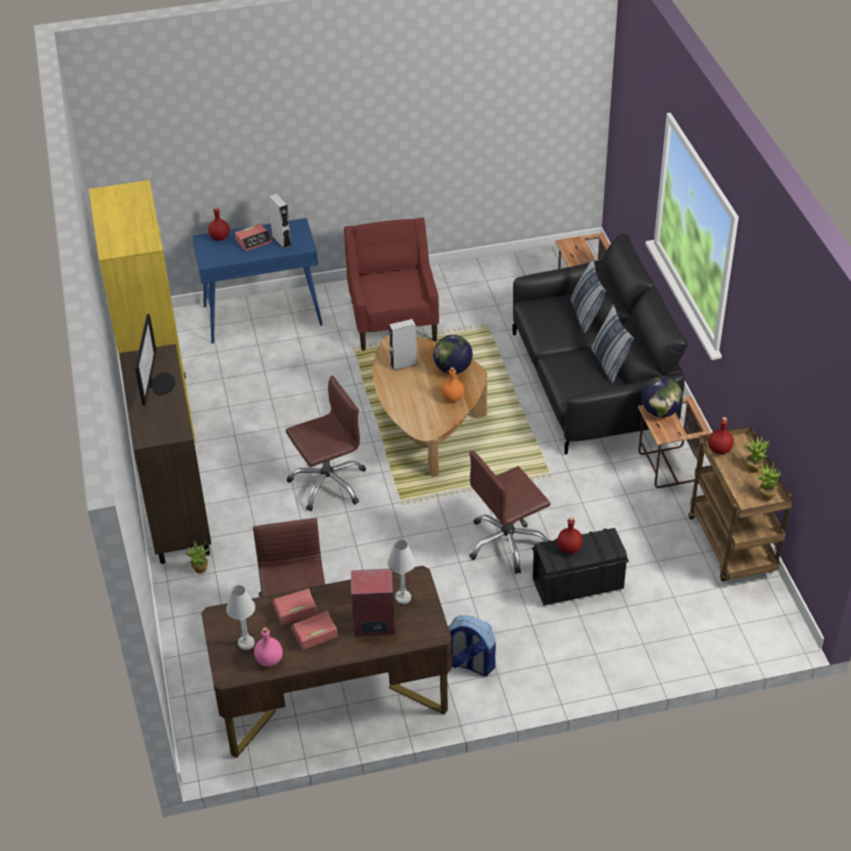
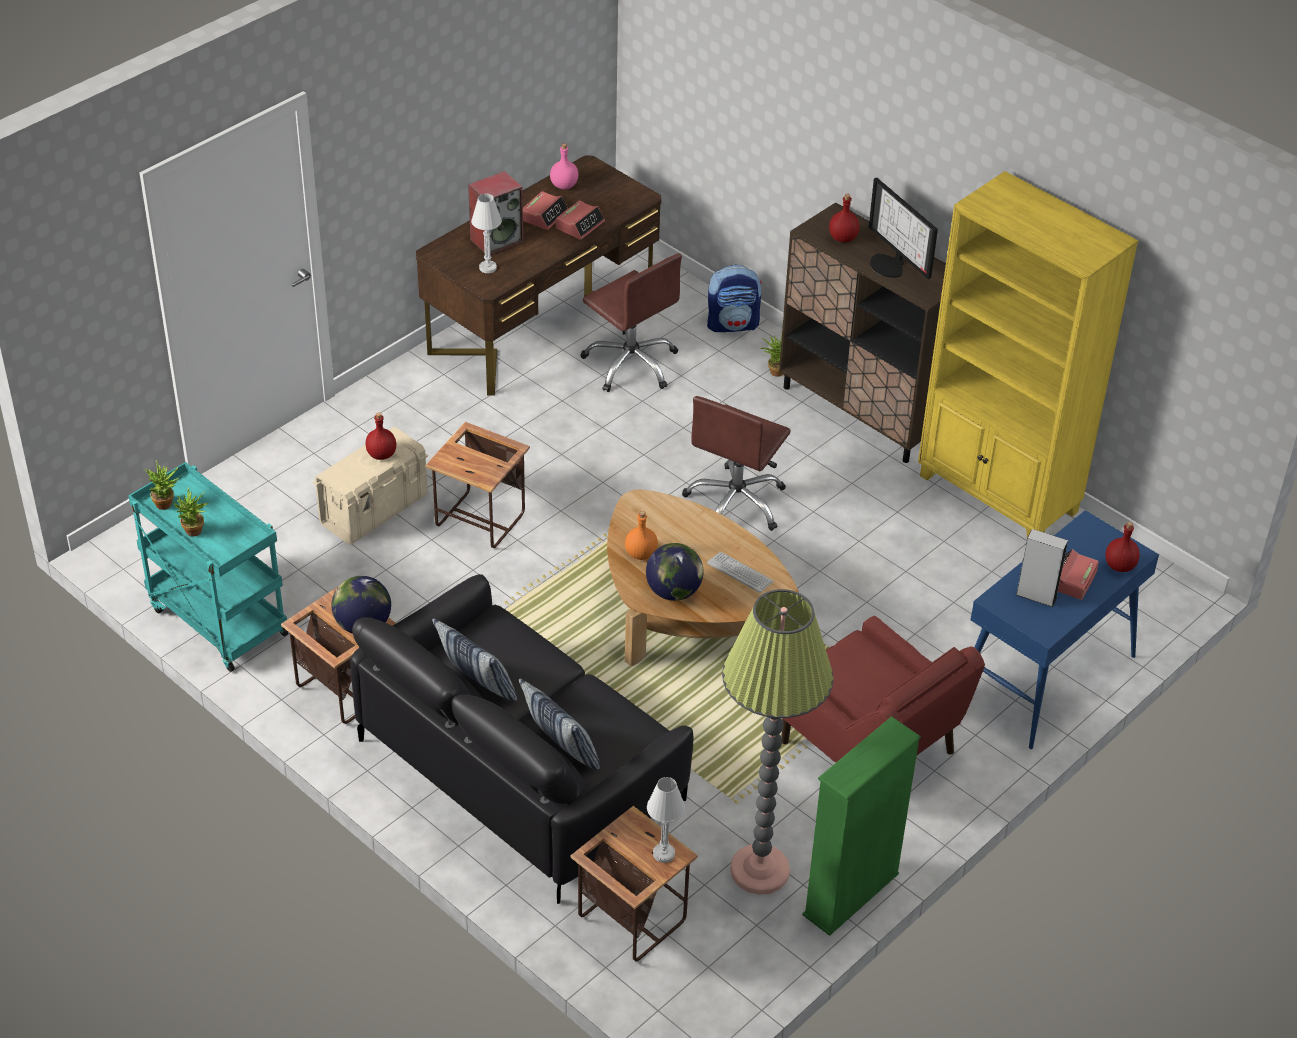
camera: 145 degrees right, 0 degrees up
white table lamp [226,585,255,650] -> white table lamp moved to [647,777,685,863]
grey speaker [389,319,417,371] -> keyboard [707,552,774,593]
backpack [448,615,496,676] -> backpack moved to [707,265,762,332]
brown office chair [469,451,551,574] -> side table [426,422,530,548]
black storage box [532,528,629,605] -> beige storage box [313,427,428,545]
brown cart [688,426,793,581] -> turquoise cart [128,462,288,672]
red bottle [708,417,734,455] -> red bottle moved to [829,194,859,242]
none -> floor lamp [722,589,833,895]
none -> green bookcase [802,716,921,936]

